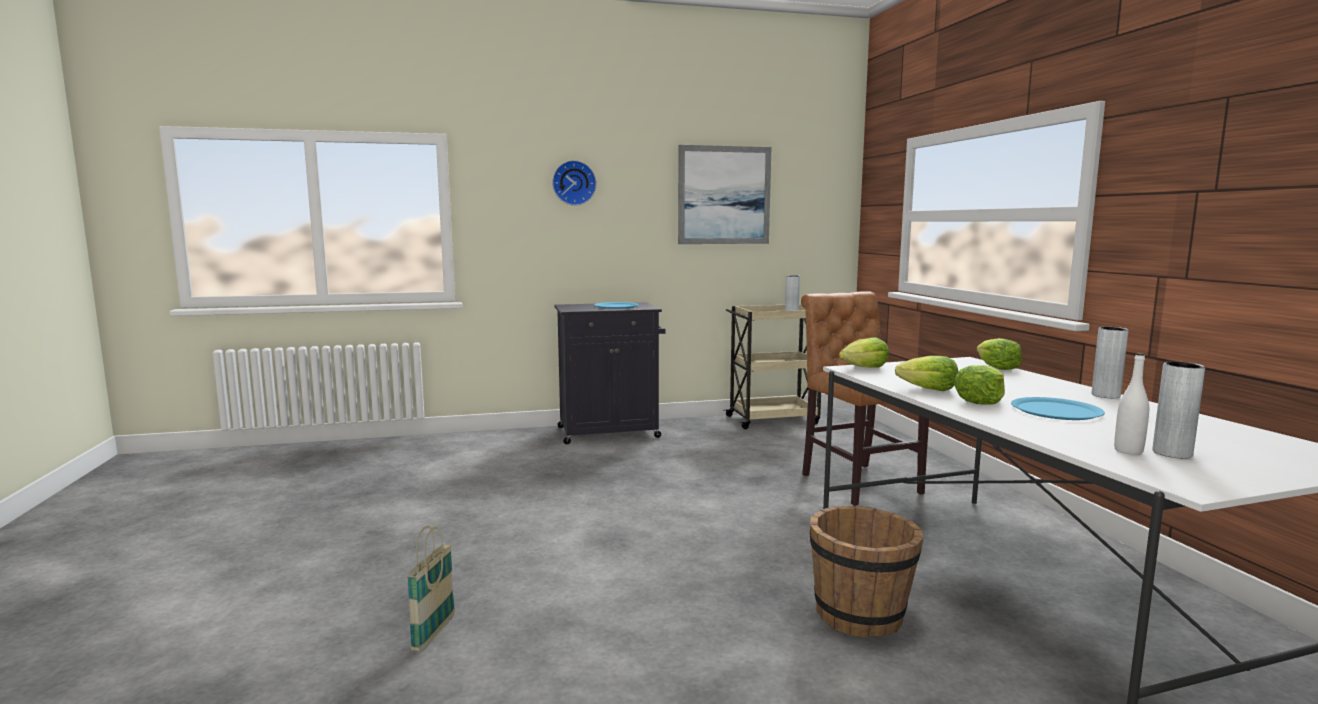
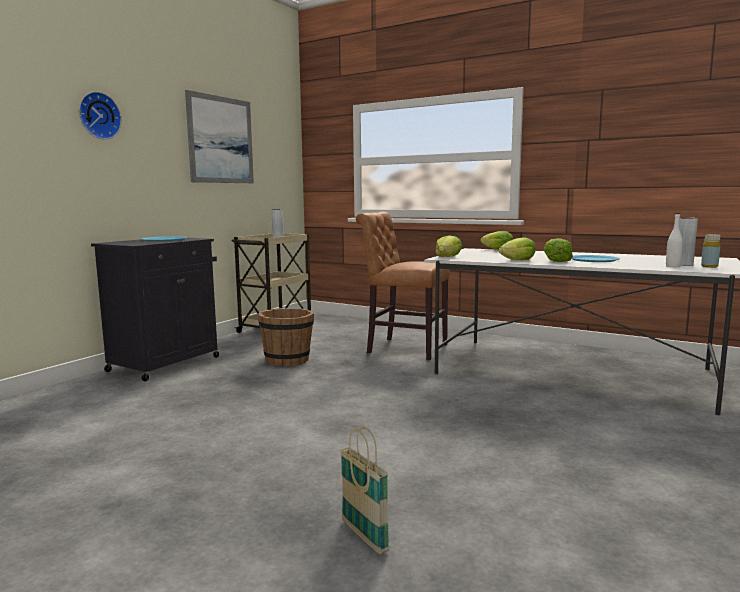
camera: 45 degrees left, 0 degrees up
brown bucket [810,506,924,638] -> brown bucket moved to [258,308,314,366]
grey vase [1092,327,1128,398] -> none
none -> yellow bottle [701,234,720,268]

